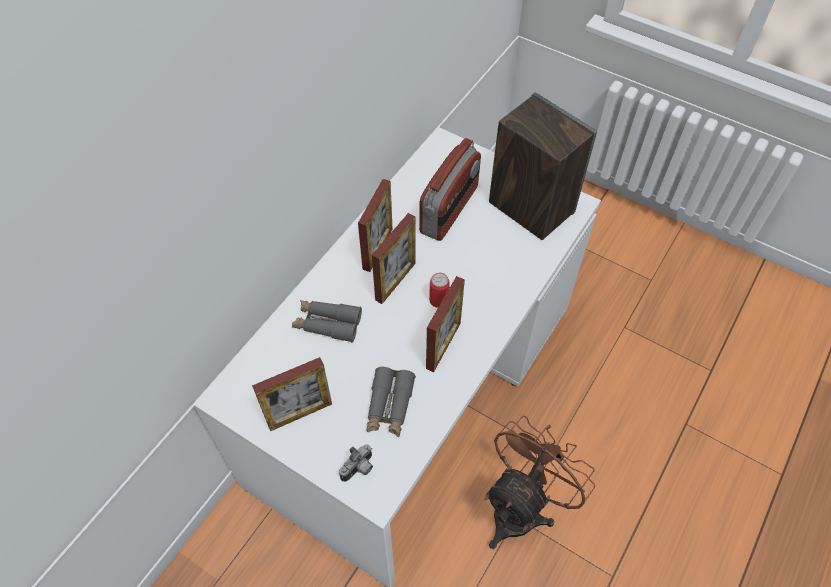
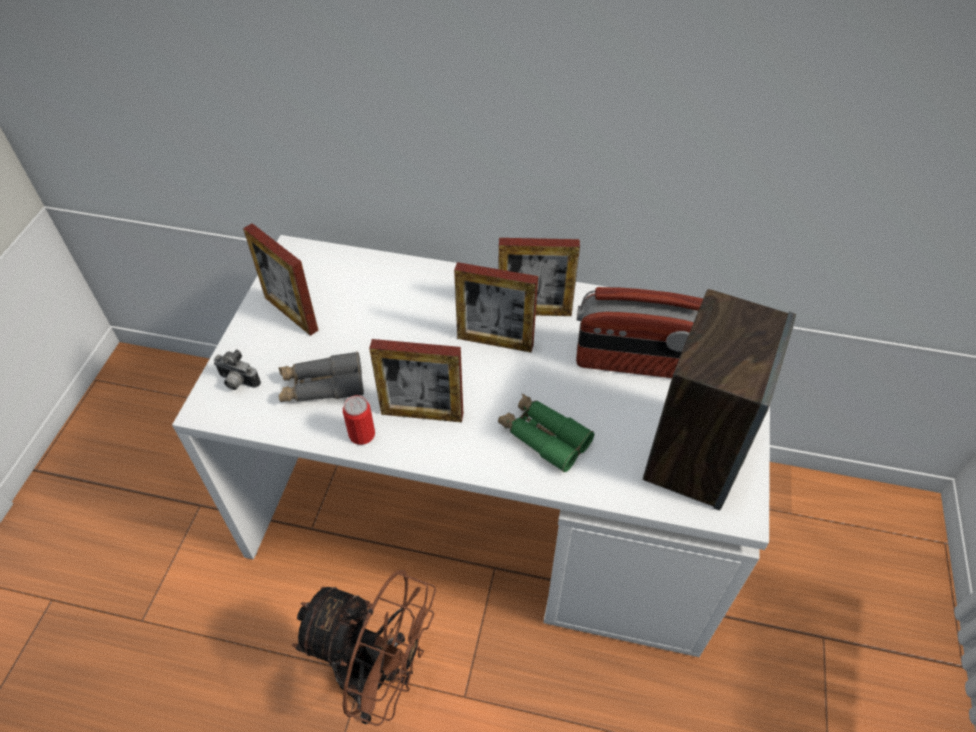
camera: 70 degrees right, 5 degrees down
grey binoculars [292,300,362,342] -> none
can [429,273,450,308] -> can moved to [343,395,375,445]
none -> green binoculars [498,394,594,472]

